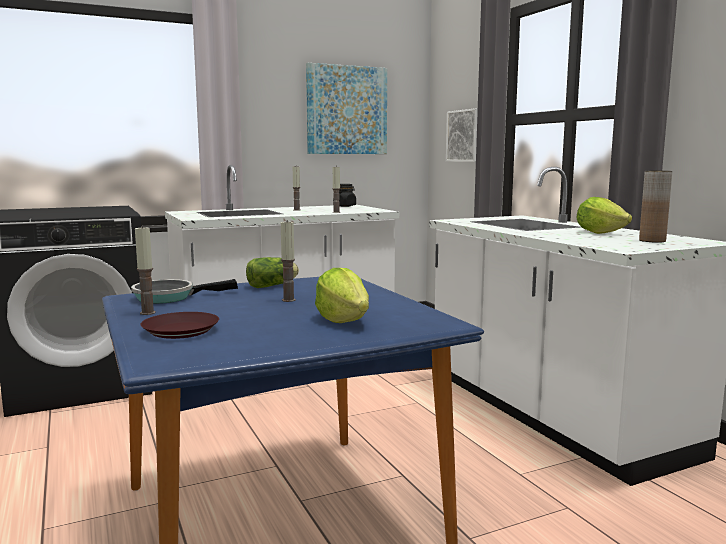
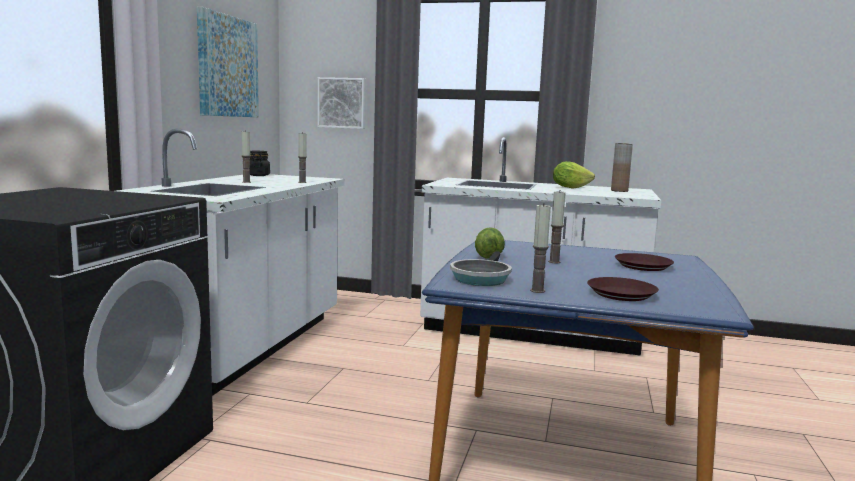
camera: 50 degrees left, 0 degrees up
lettuce [315,268,369,323] -> brown plate [615,253,674,271]

